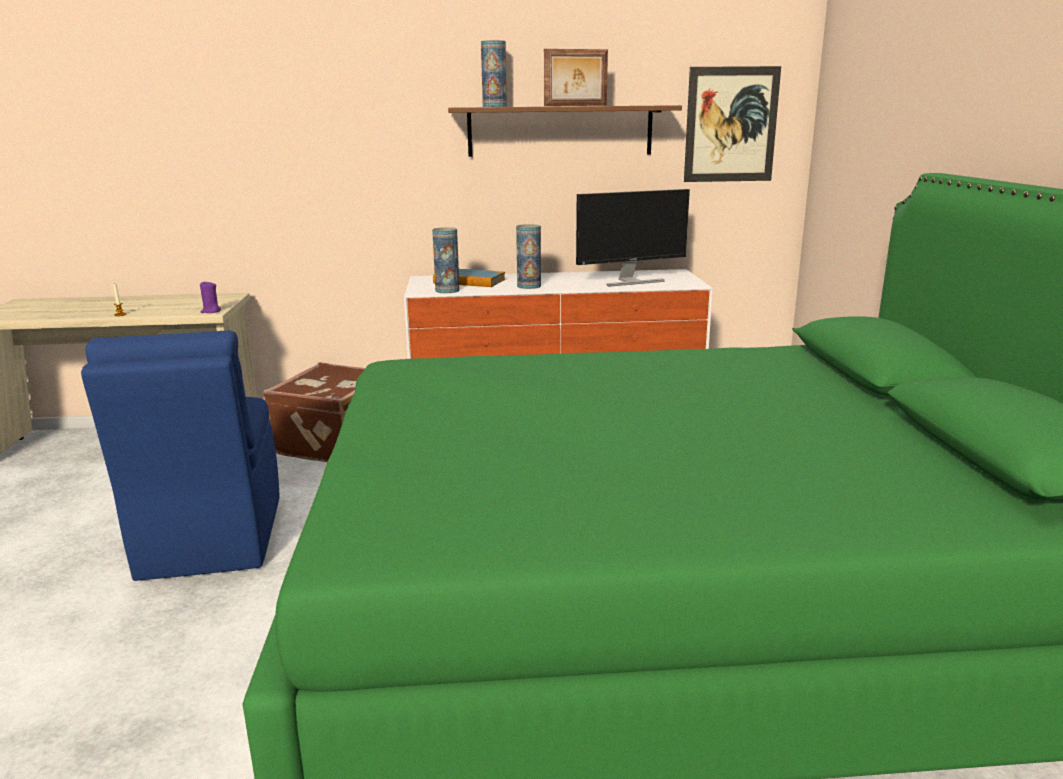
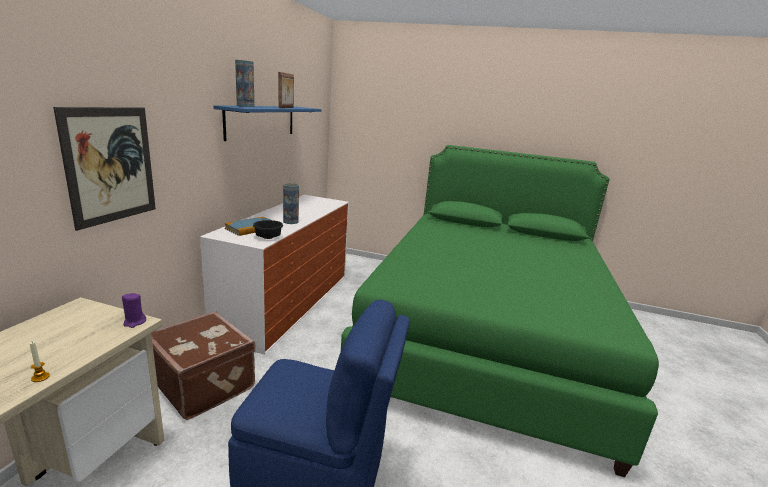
camera: 70 degrees left, 0 degrees up
vase [432,227,460,293] -> black bowl [253,220,283,239]
brown shelf [448,105,682,157] -> blue shelf [214,105,321,141]
monitor [576,189,690,287] -> none
picture [684,66,781,182] -> picture moved to [53,107,156,231]

